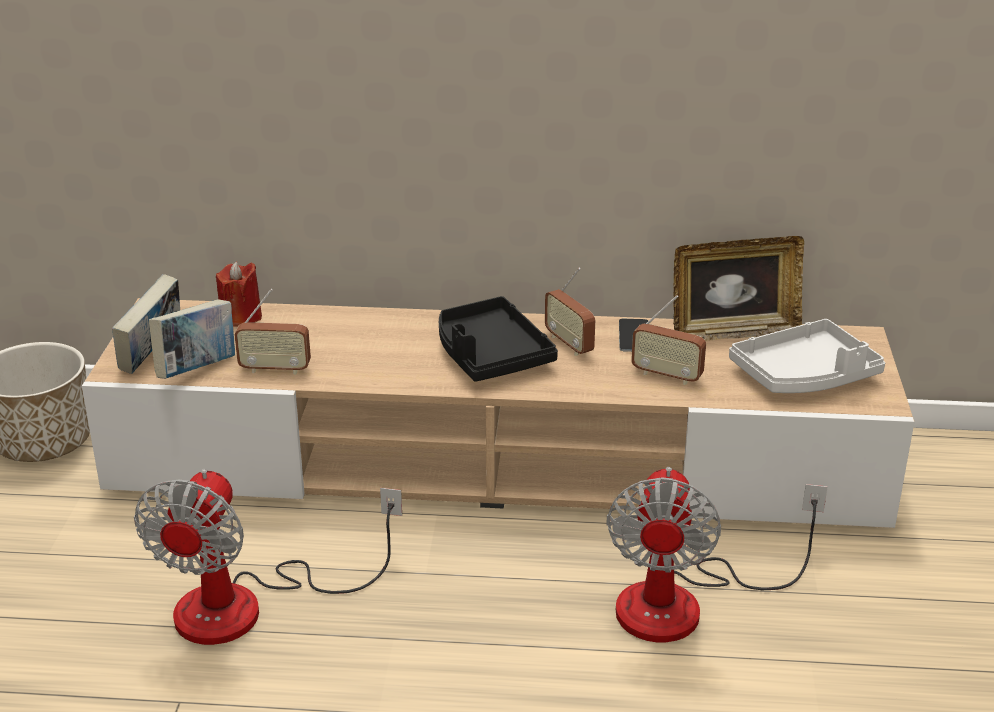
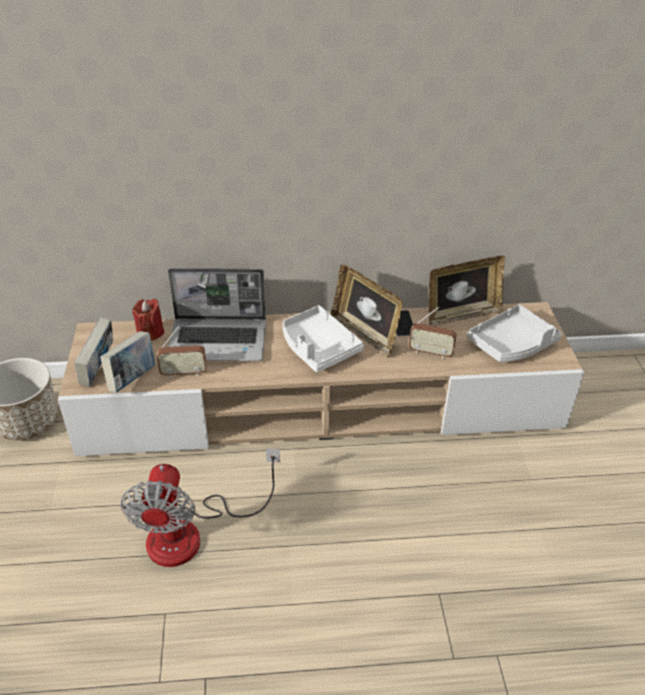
camera: 10 degrees left, 10 degrees up
black tray [439,296,558,382] -> white tray [282,305,364,372]
radio [545,268,595,356] -> picture frame [331,264,403,358]
fan [606,467,828,642] -> none
none -> laptop [168,268,266,361]

